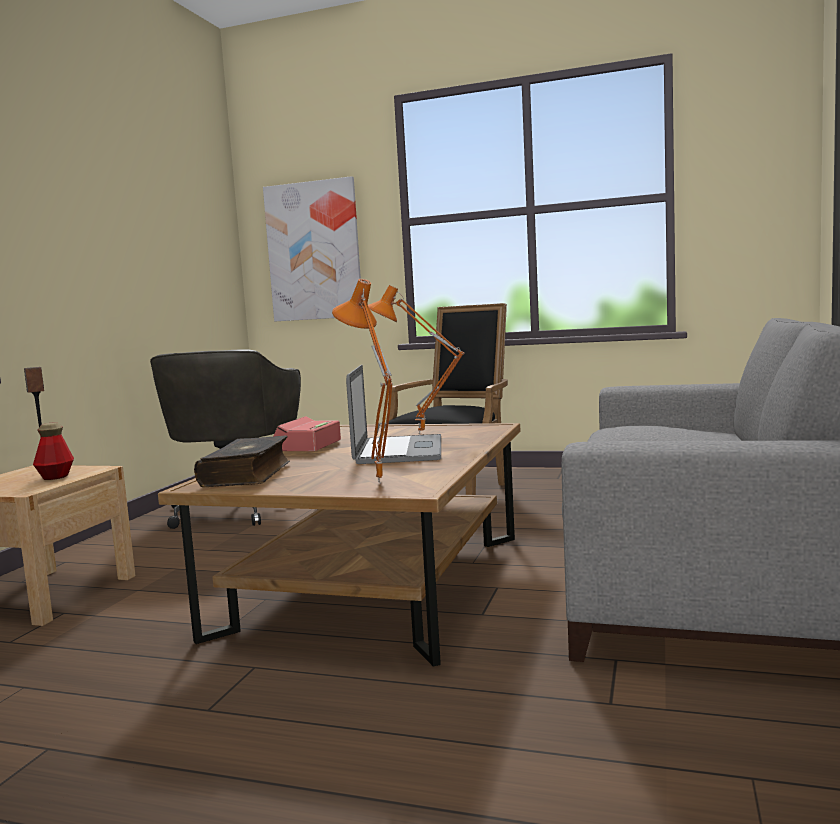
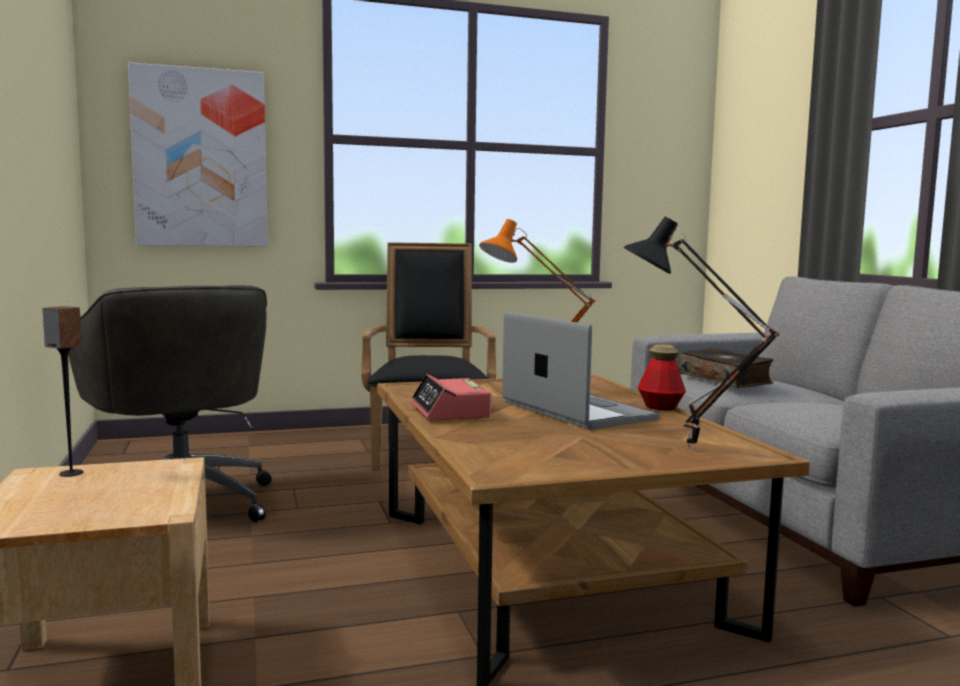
camera: 35 degrees left, 0 degrees up
bottle [33,422,74,480] -> bottle moved to [638,344,686,411]
book [194,436,290,487] -> book moved to [678,348,774,388]
orange table lamp [332,279,393,484] -> black table lamp [624,217,780,450]

